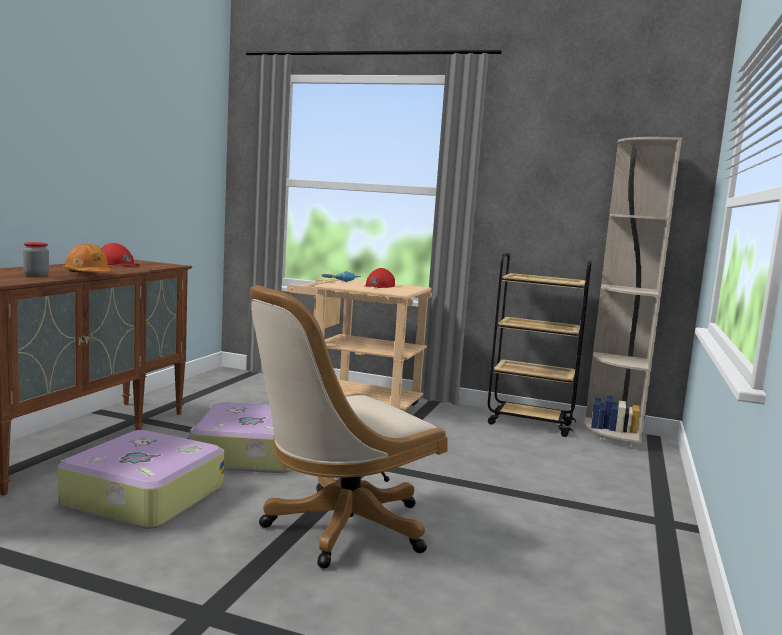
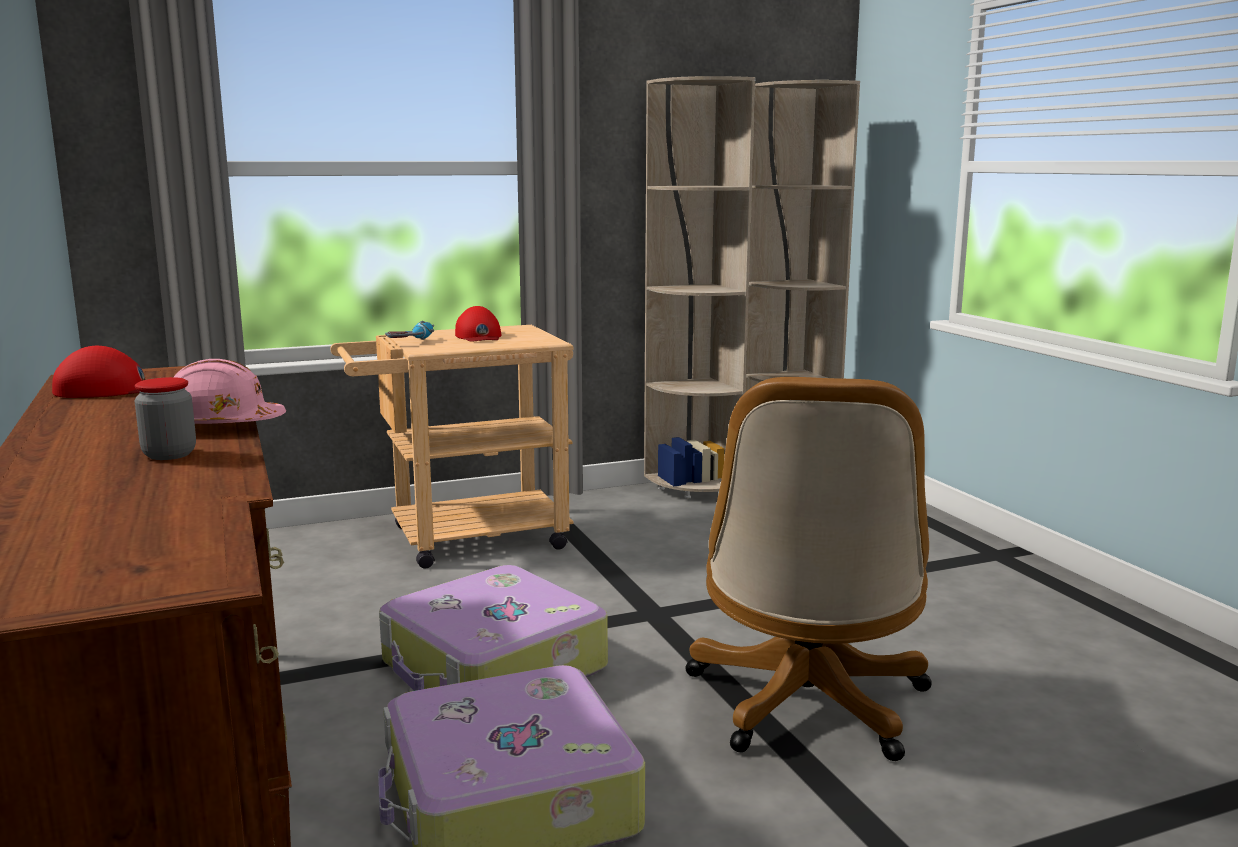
camera: 40 degrees left, 5 degrees up
orange hard hat [63,243,114,272] -> pink hard hat [174,359,286,424]
brown cart [488,253,592,437] -> beige bookcase [644,76,755,499]

